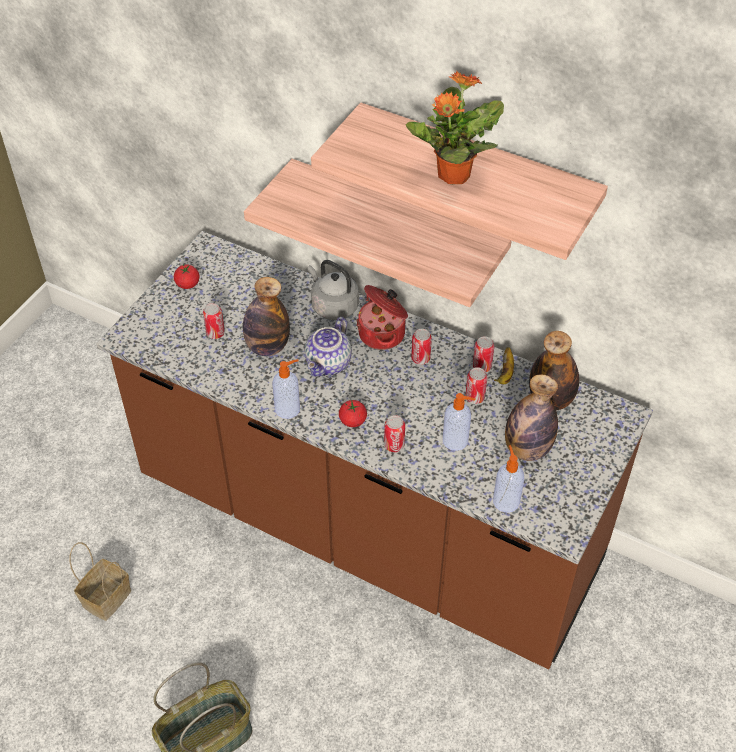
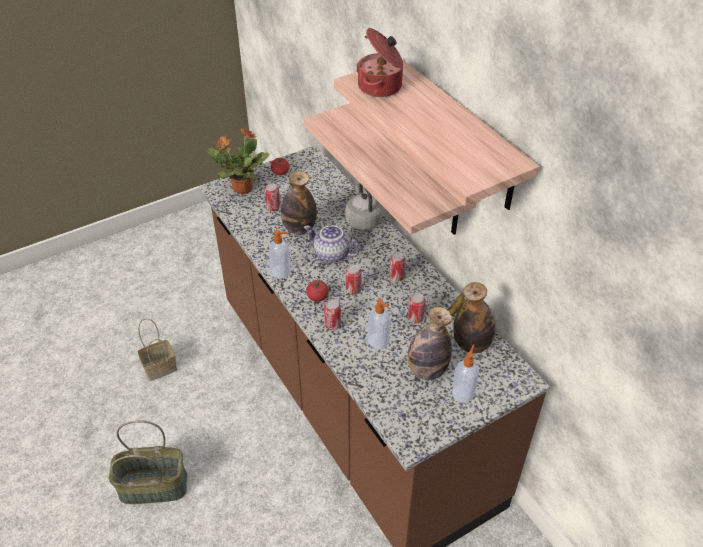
camera: 30 degrees right, 5 degrees down
teapot [305,317,352,377] -> teapot turned 60 degrees clockwise [304,225,360,263]
cooking pot [356,285,408,350] -> cooking pot moved to [356,28,403,97]
potted plant [406,71,504,184] -> potted plant moved to [207,128,269,194]
can [473,336,495,372] -> can moved to [346,264,362,294]
soap dispenser [493,445,524,513] -> soap dispenser moved to [452,345,479,403]

